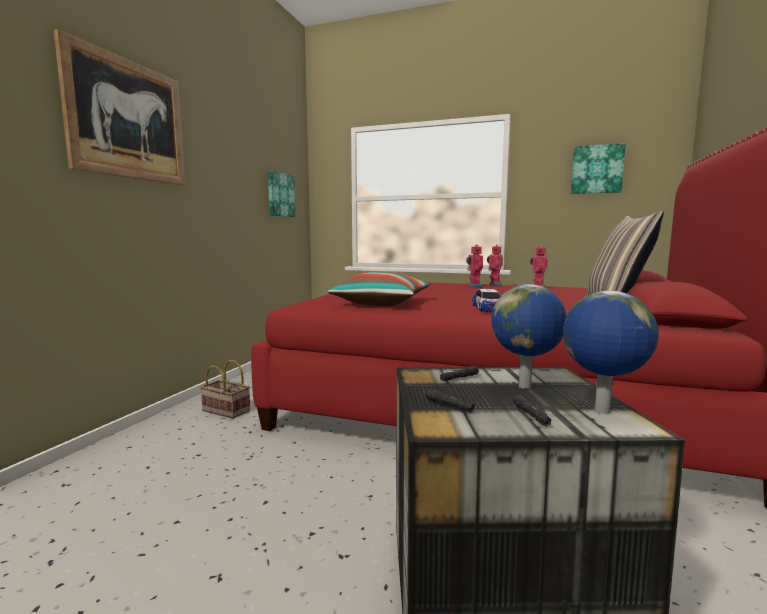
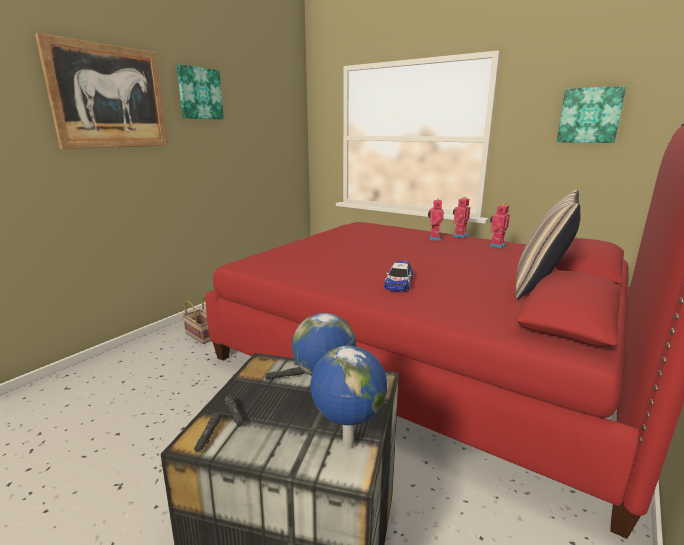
camera: 15 degrees right, 10 degrees up
picture [268,171,295,217] -> picture moved to [177,64,224,119]
pillow [328,272,429,306] -> none
black flashlight [513,394,551,426] -> black flashlight moved to [194,412,221,452]

